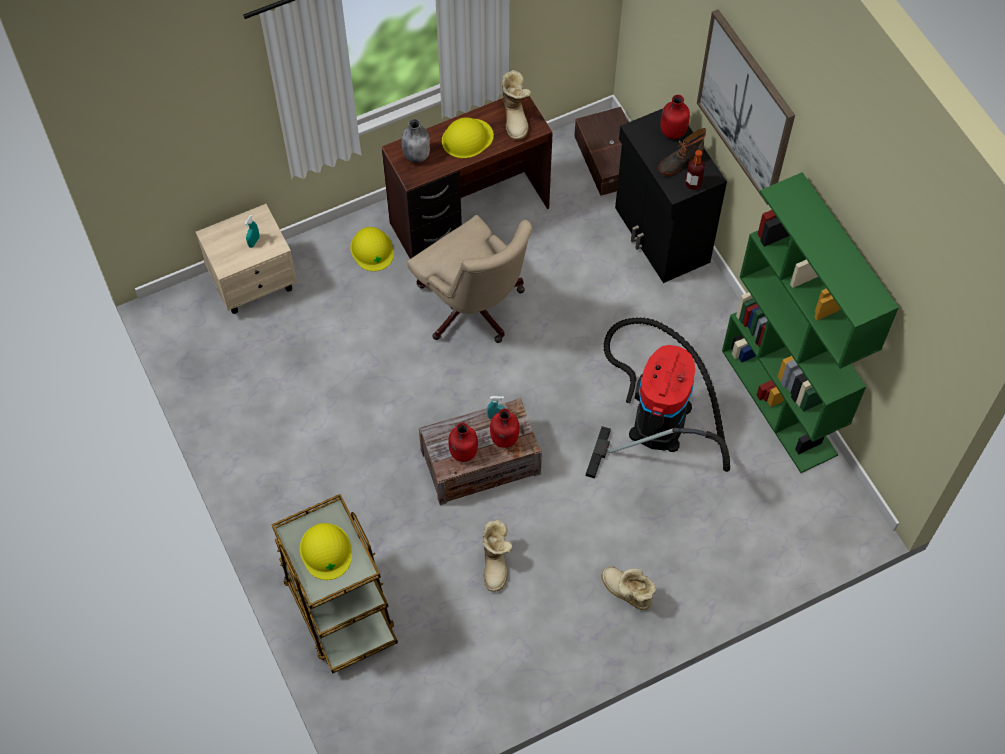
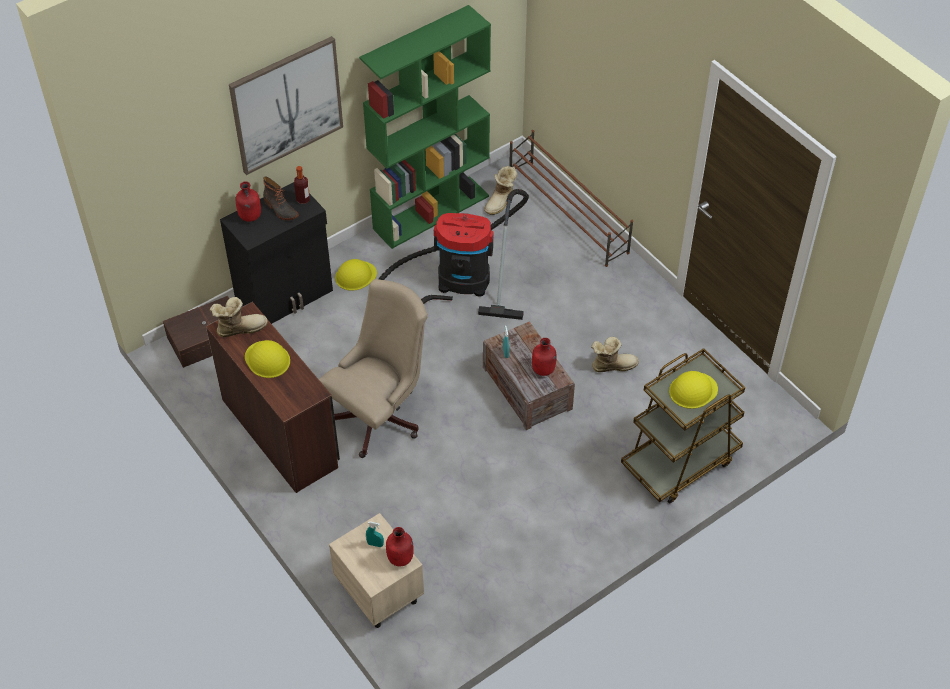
camera: 100 degrees left, 10 degrees down
yellow hard hat [350,227,394,271] -> yellow hard hat moved to [335,259,377,291]
grey bottle [401,119,430,163] -> none
red bottle [490,409,519,448] -> red bottle moved to [386,527,414,567]
boot [602,566,656,610] -> boot moved to [484,166,517,215]
none -> brown shoe rack [509,130,633,267]

